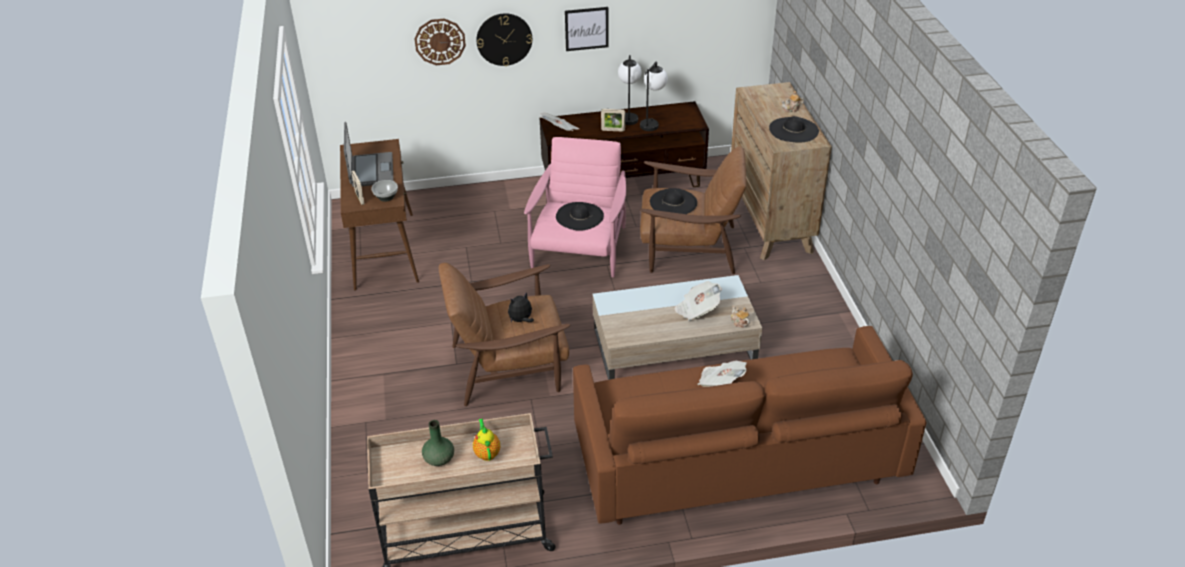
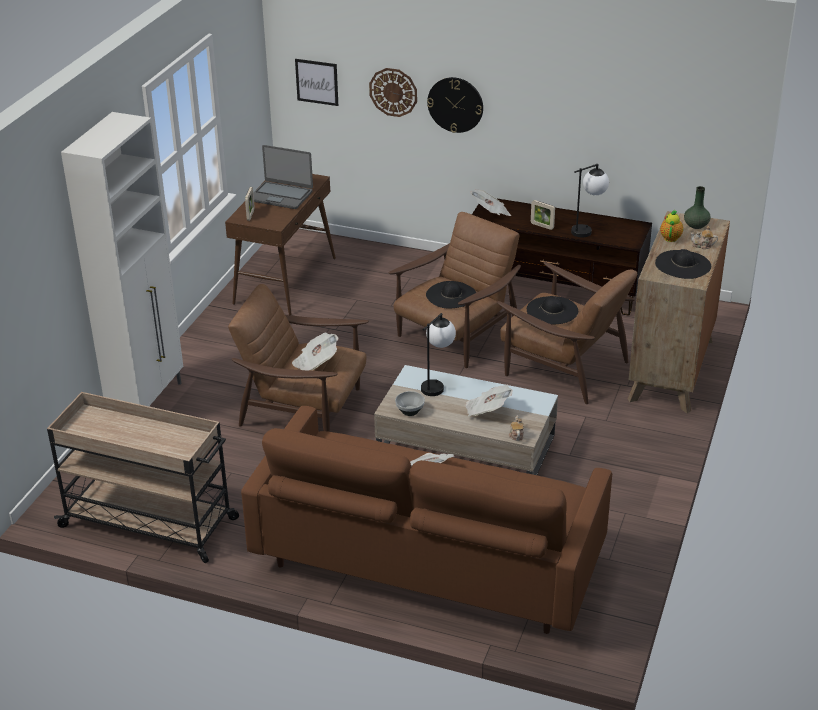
camera: 30 degrees right, 5 degrees down
laptop [344,122,394,187] -> laptop turned 90 degrees clockwise [253,145,313,209]
bowl [371,180,398,202] -> bowl moved to [395,391,425,416]
green vase [422,420,454,466] -> green vase moved to [684,186,711,229]
teapot [473,418,500,461] -> teapot moved to [660,210,683,242]
plush toy [508,292,534,323] -> newspaper [292,332,339,371]
pink armchair [524,137,626,278] -> brown armchair [389,212,521,368]
picture [565,7,609,51] -> picture moved to [295,59,338,106]
table lamp [618,55,641,125] -> table lamp moved to [421,313,456,396]
none -> white cabinet [61,112,183,406]

